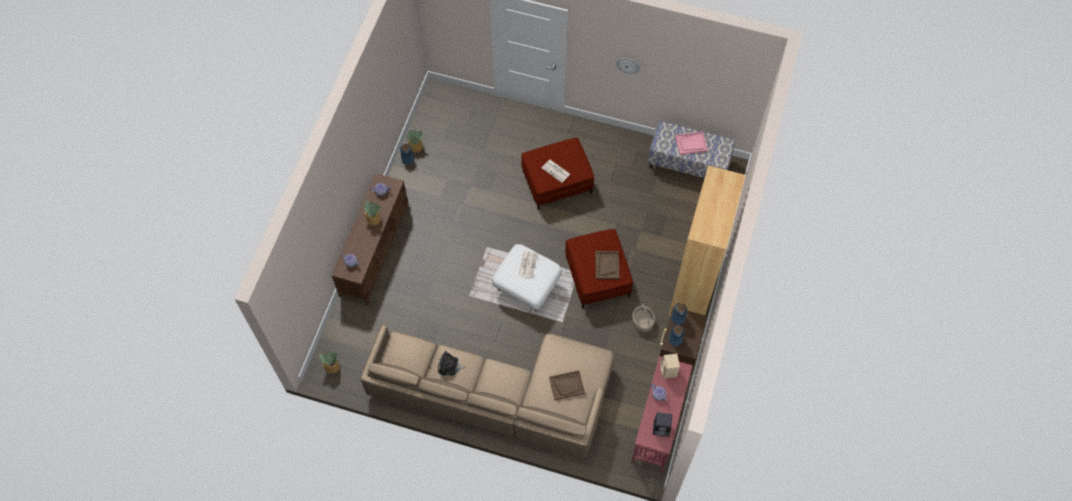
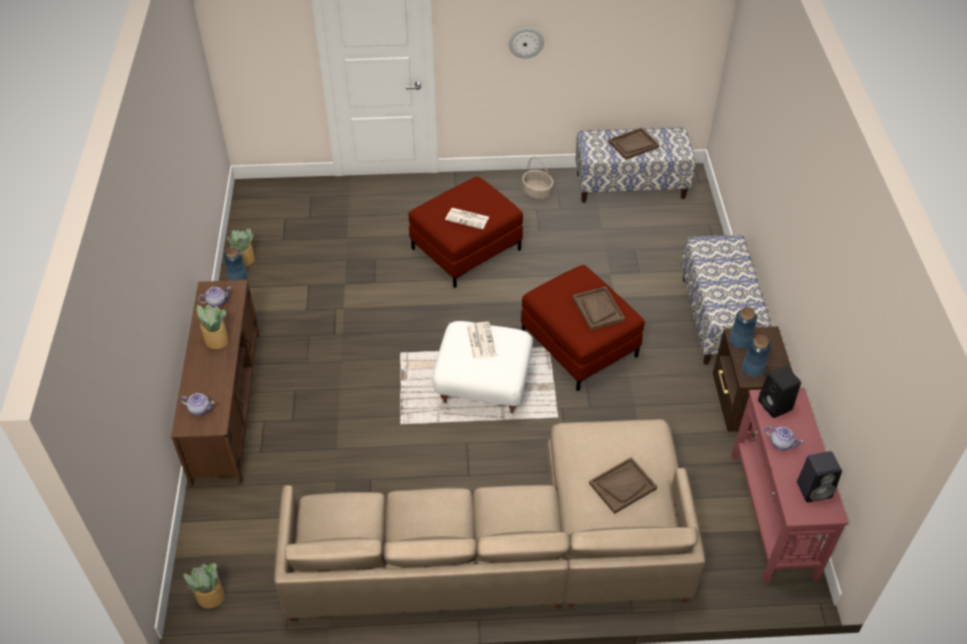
camera: 20 degrees left, 15 degrees down
plush toy [438,351,466,376] -> none
basket [632,303,655,332] -> basket moved to [522,157,553,200]
beige speaker [660,354,680,379] -> black speaker [758,366,801,418]
brown bookcase [668,166,746,316] -> bench [681,235,771,365]
pink tray [675,131,708,155] -> brown tray [608,127,659,160]

